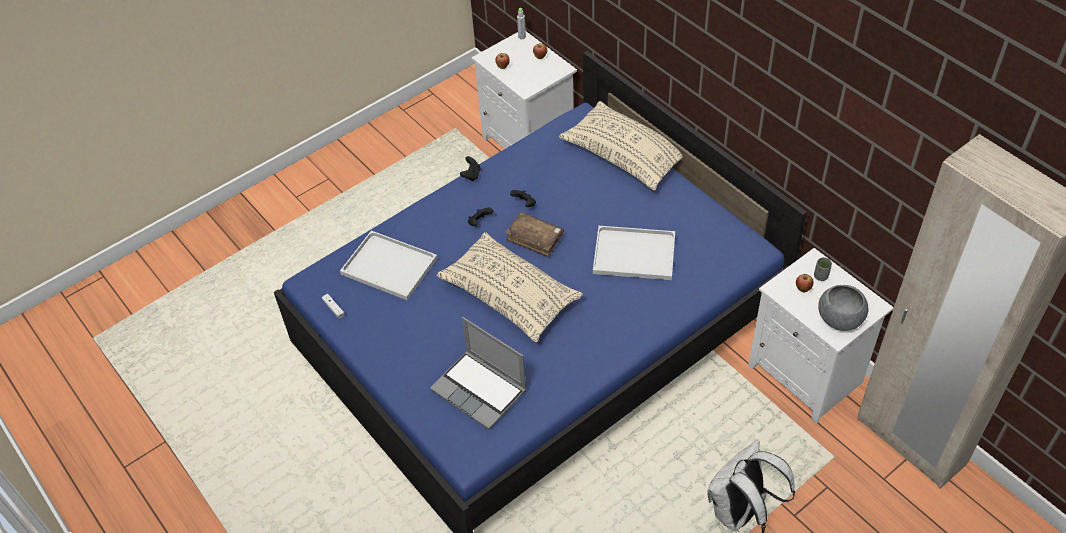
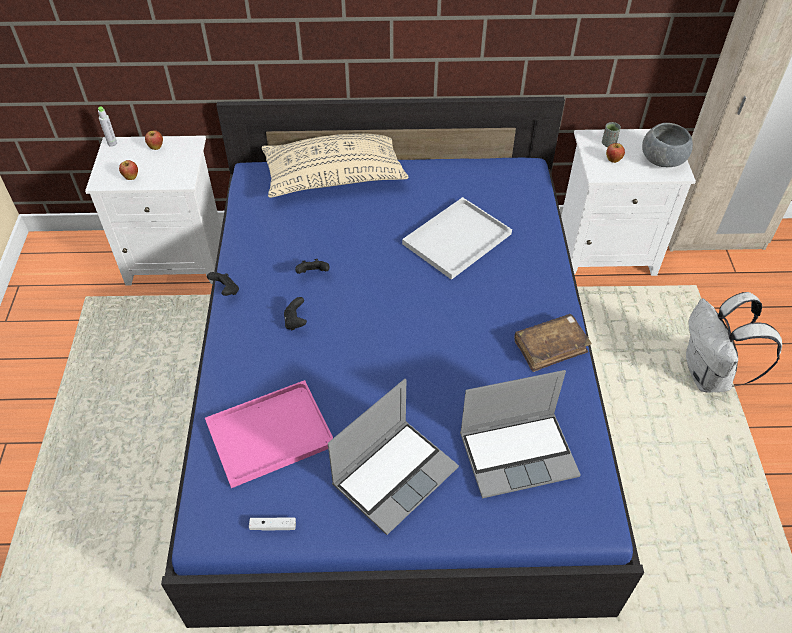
camera: 55 degrees left, 0 degrees up
white tray [340,231,437,300] -> pink tray [205,380,333,488]
beige pillow [437,232,583,342] -> none
brown book [505,212,564,257] -> brown book moved to [514,314,592,372]
none -> laptop [328,379,459,535]

